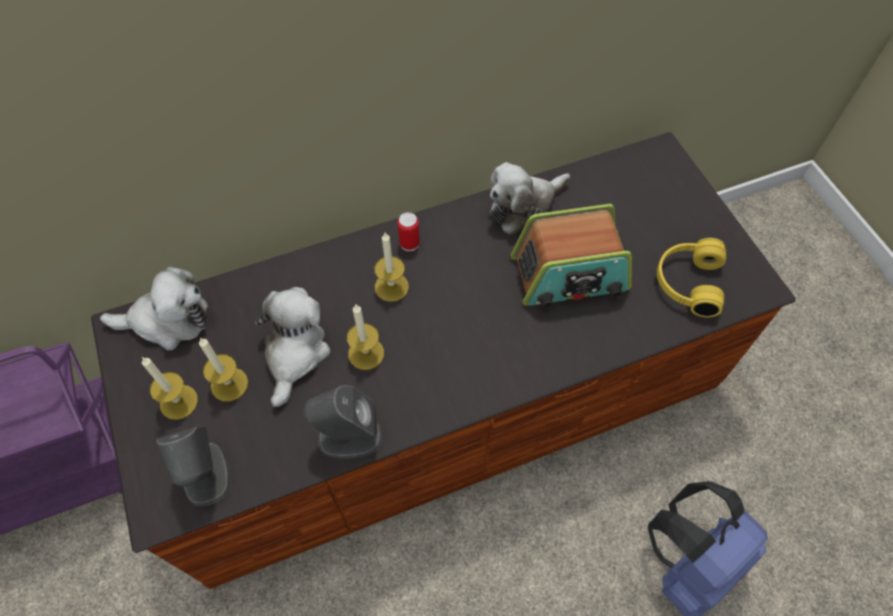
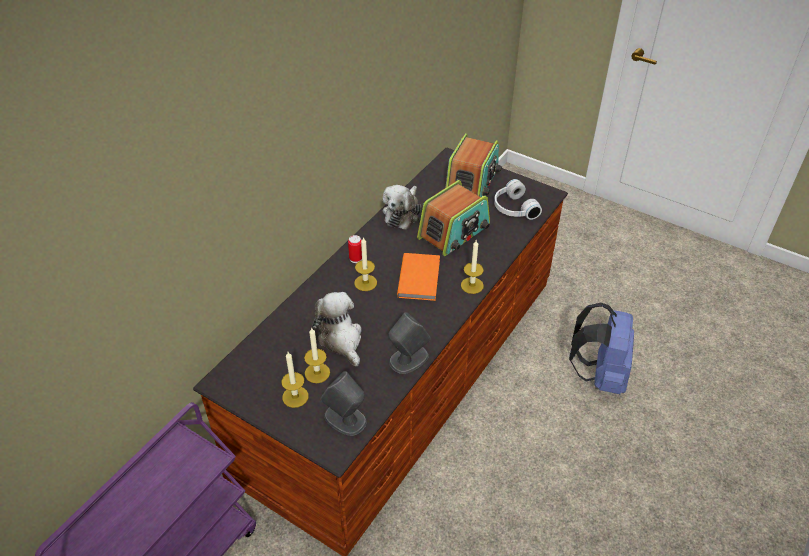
camera: 35 degrees left, 15 degrees down
plush toy [100,266,208,350] -> none
candle [347,305,384,370] -> candle moved to [461,240,484,294]
yellow headphones [657,238,726,317] -> white headphones [494,179,542,220]
none -> orange book [397,253,440,301]
none -> radio [445,134,502,197]

